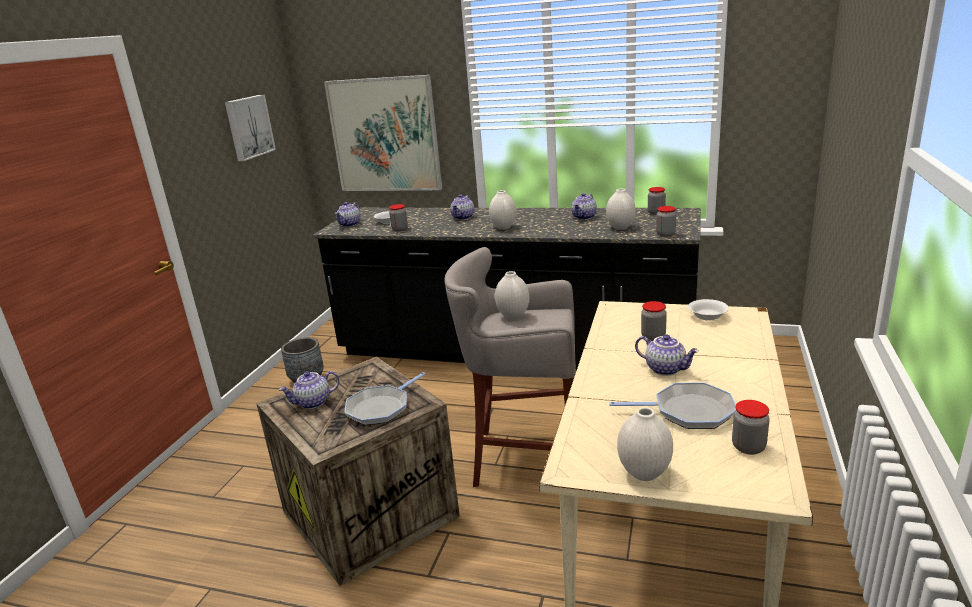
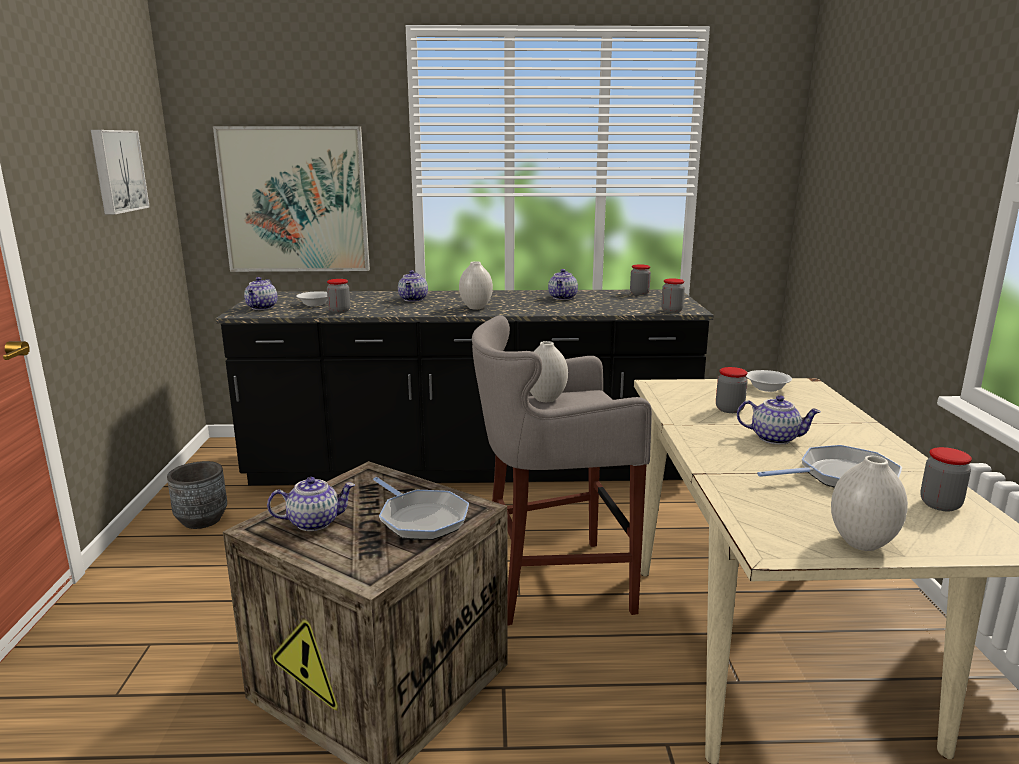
camera: 20 degrees left, 5 degrees down
teapot [279,371,339,409] -> teapot turned 150 degrees counterclockwise [267,477,355,531]
frying pan [345,372,426,425] -> frying pan turned 60 degrees counterclockwise [373,477,469,540]
white vase [606,189,636,230] -> none

